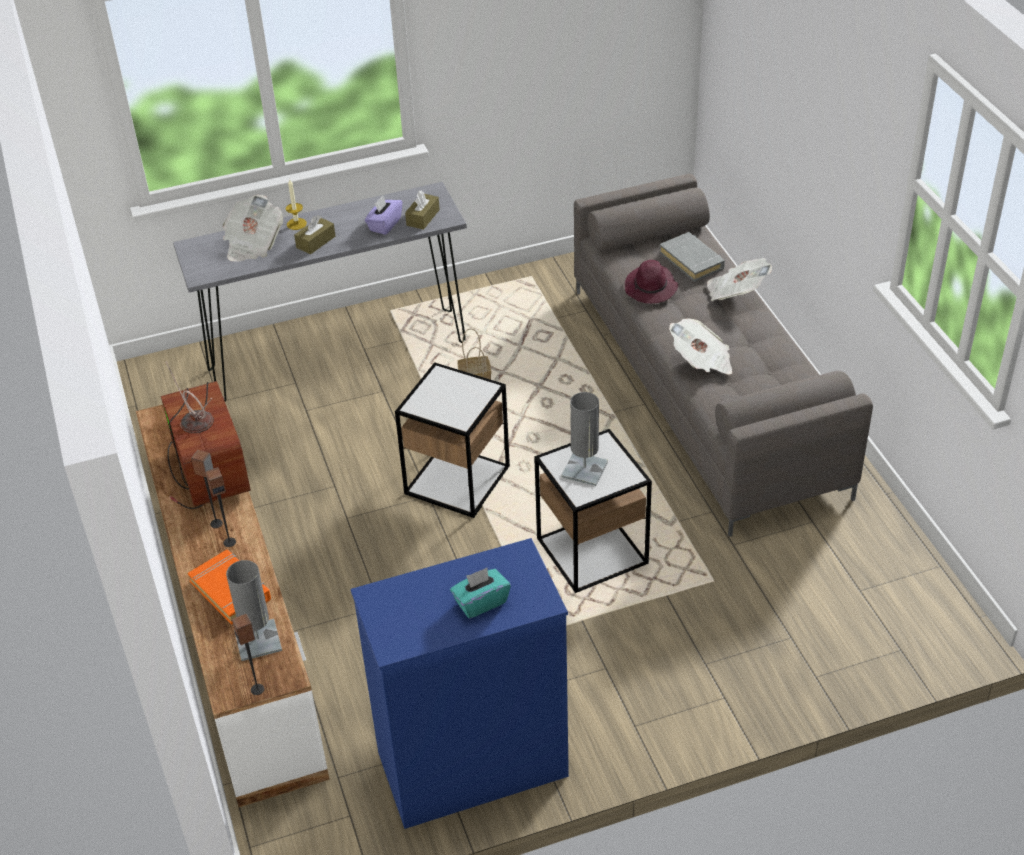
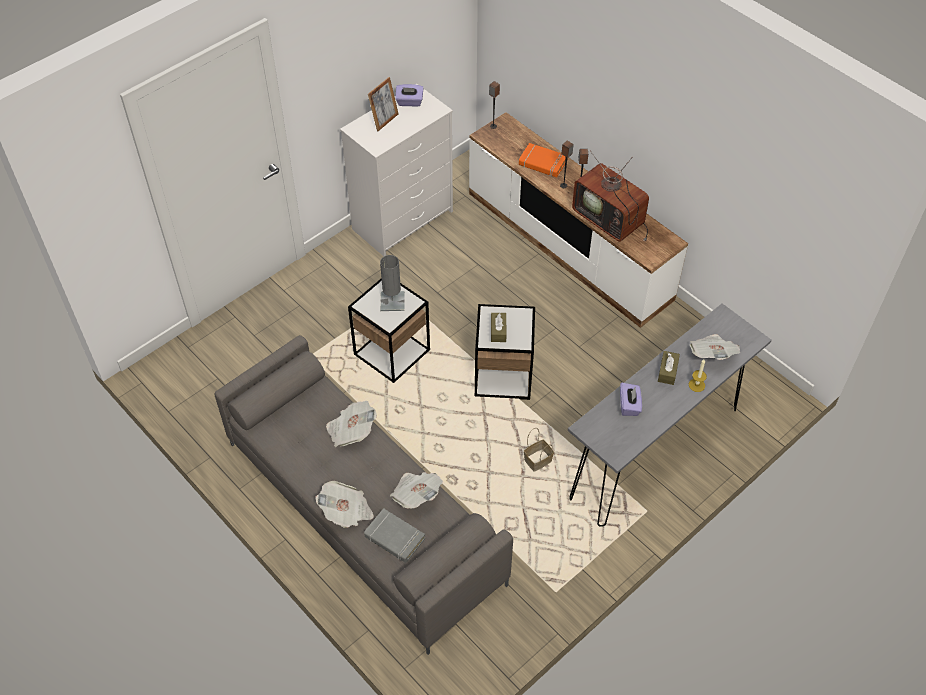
camera: 155 degrees right, 10 degrees up
grey table lamp [226,560,282,661] -> none
blue dresser [351,538,569,829] -> white dresser [340,84,453,256]
brown tissue box [405,190,440,230] -> brown tissue box moved to [491,313,507,342]
turquoise tissue box [450,568,511,618] -> picture frame [368,77,398,131]
purple hat [625,260,678,304] -> newspaper [390,472,443,508]
none -> purple tissue box [395,84,423,107]

